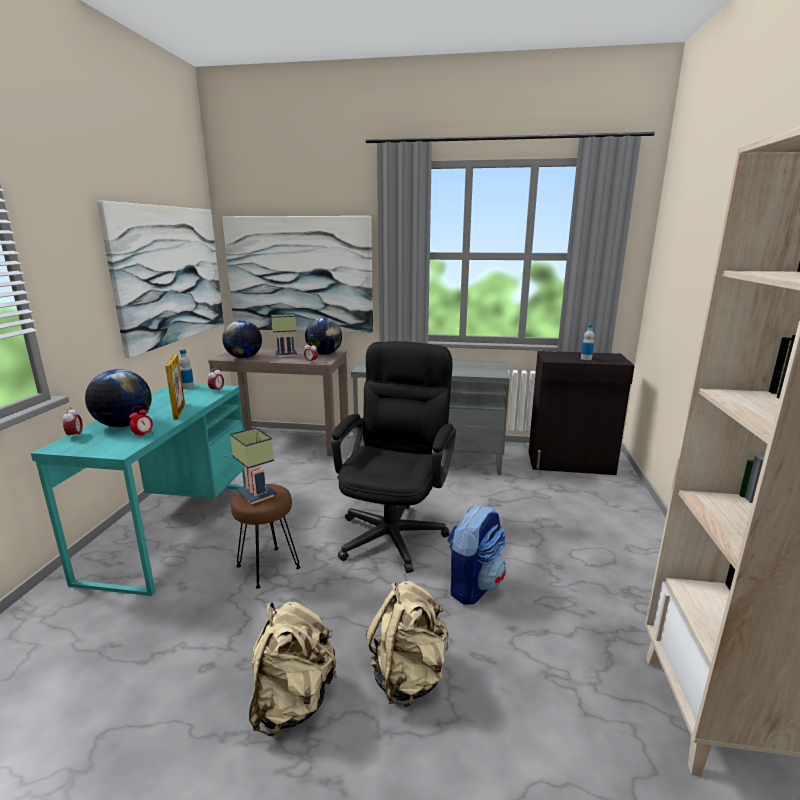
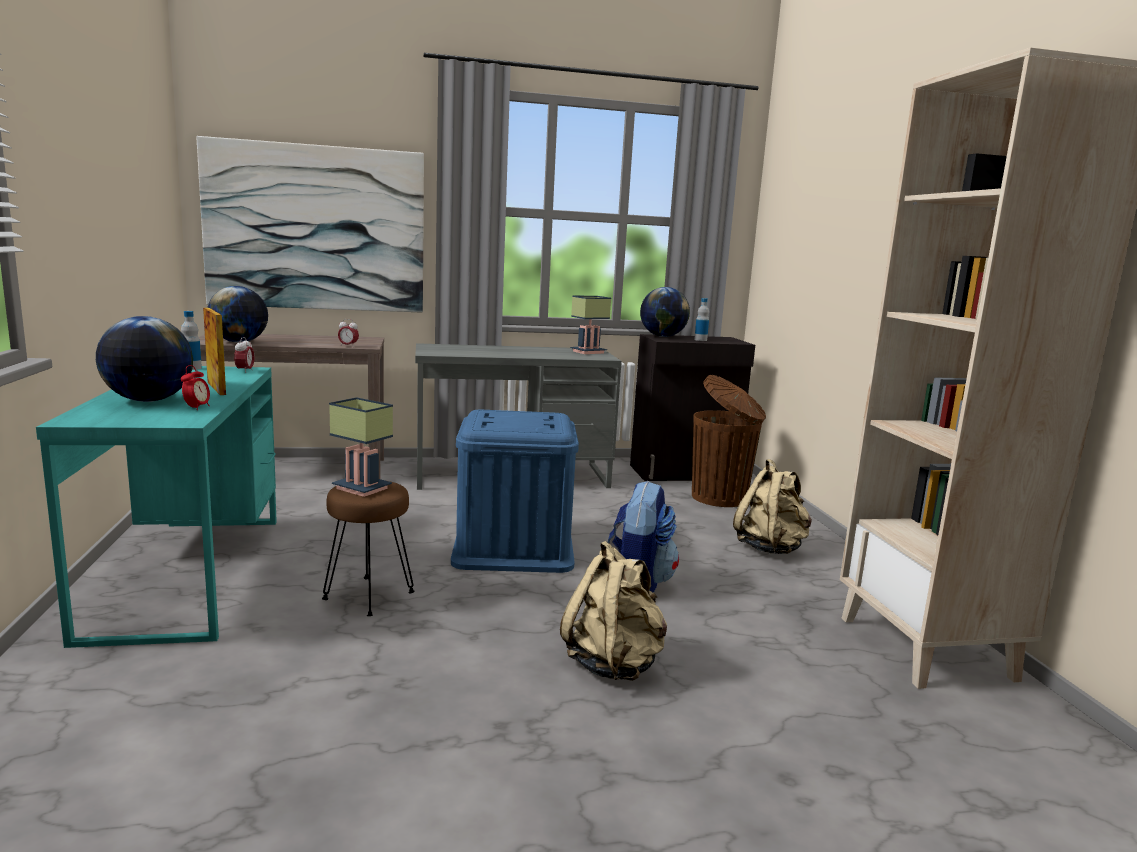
camera: 20 degrees left, 5 degrees down
alarm clock [63,407,83,439] -> none
picture [97,201,224,358] -> none
beige backpack [249,602,338,736] -> beige backpack moved to [733,459,812,554]
table lamp [271,313,297,357] -> table lamp moved to [570,296,611,354]
globe [305,318,342,355] -> globe moved to [640,287,690,337]
black office chair [331,341,456,573] -> blue storage box [451,410,579,573]
none -> brown trash can [692,375,766,507]

